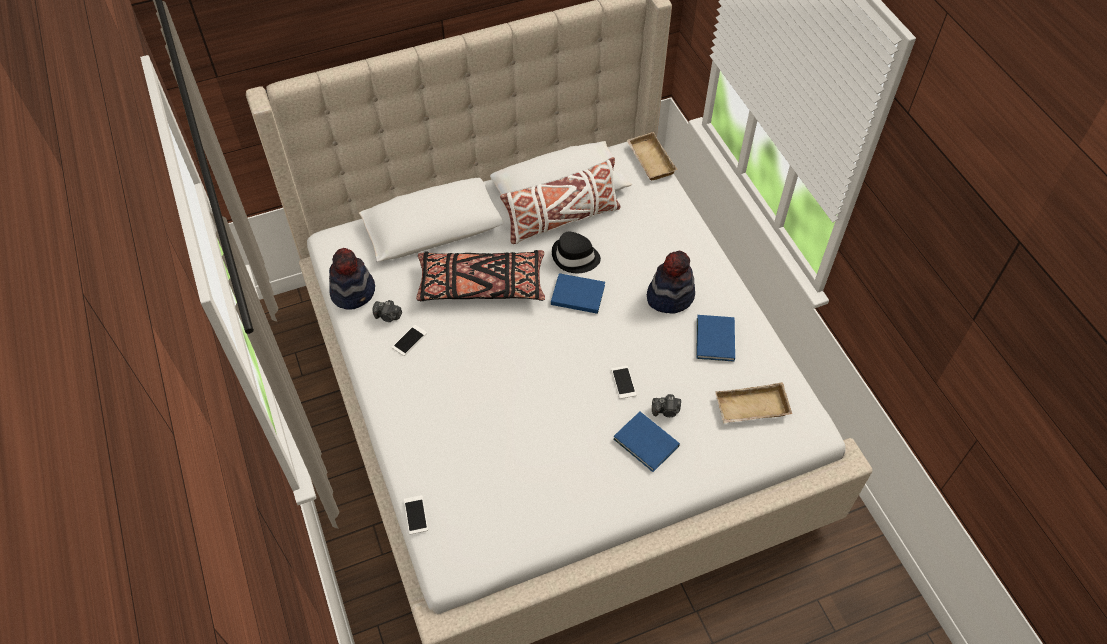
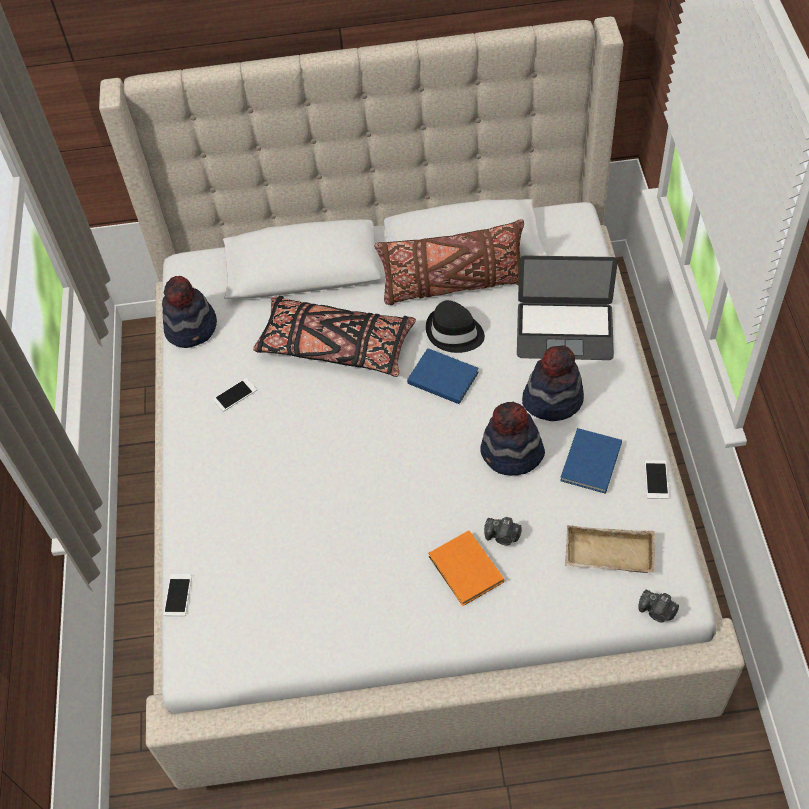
camera: 20 degrees right, 0 degrees up
camera [373,300,402,322] -> camera moved to [638,590,679,623]
white pillow [500,157,620,244] -> brown pillow [374,219,524,305]
phone [611,366,636,399] -> phone moved to [645,460,669,499]
blue book [614,412,680,472] -> orange book [428,530,504,606]
beige tray [626,132,678,180] -> none
none -> hat [480,401,545,476]
none -> laptop [517,256,618,360]

